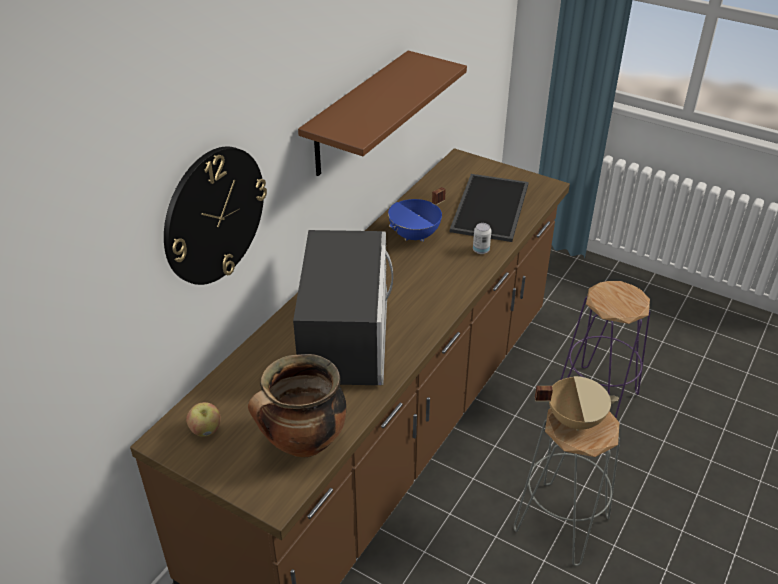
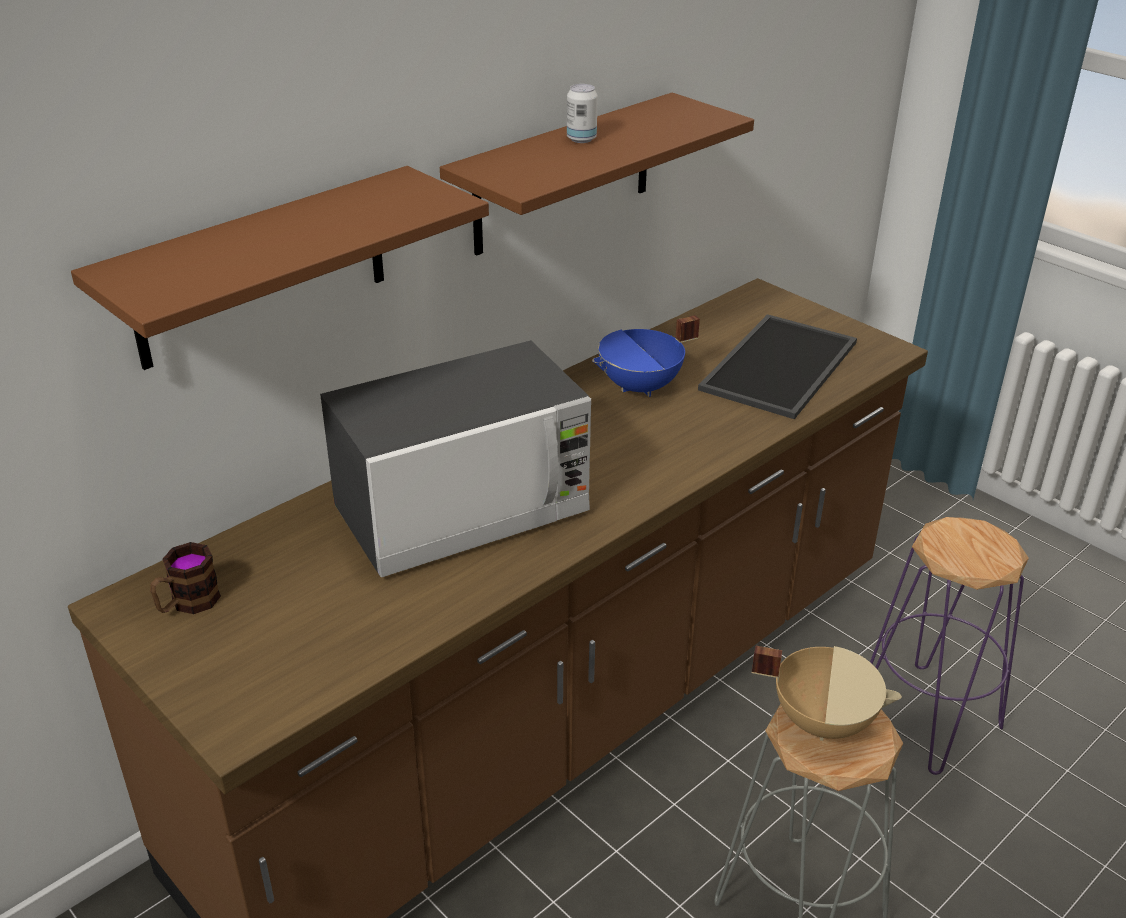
camera: 15 degrees right, 5 degrees down
wall clock [164,146,267,285] -> brown shelf [71,166,489,370]
apple [186,402,221,437] -> mug [150,542,221,614]
cooking pot [248,354,346,458] -> none
microwave [293,230,393,385] -> microwave turned 45 degrees clockwise [320,340,591,577]
can [473,223,491,254] -> can moved to [567,84,598,143]

